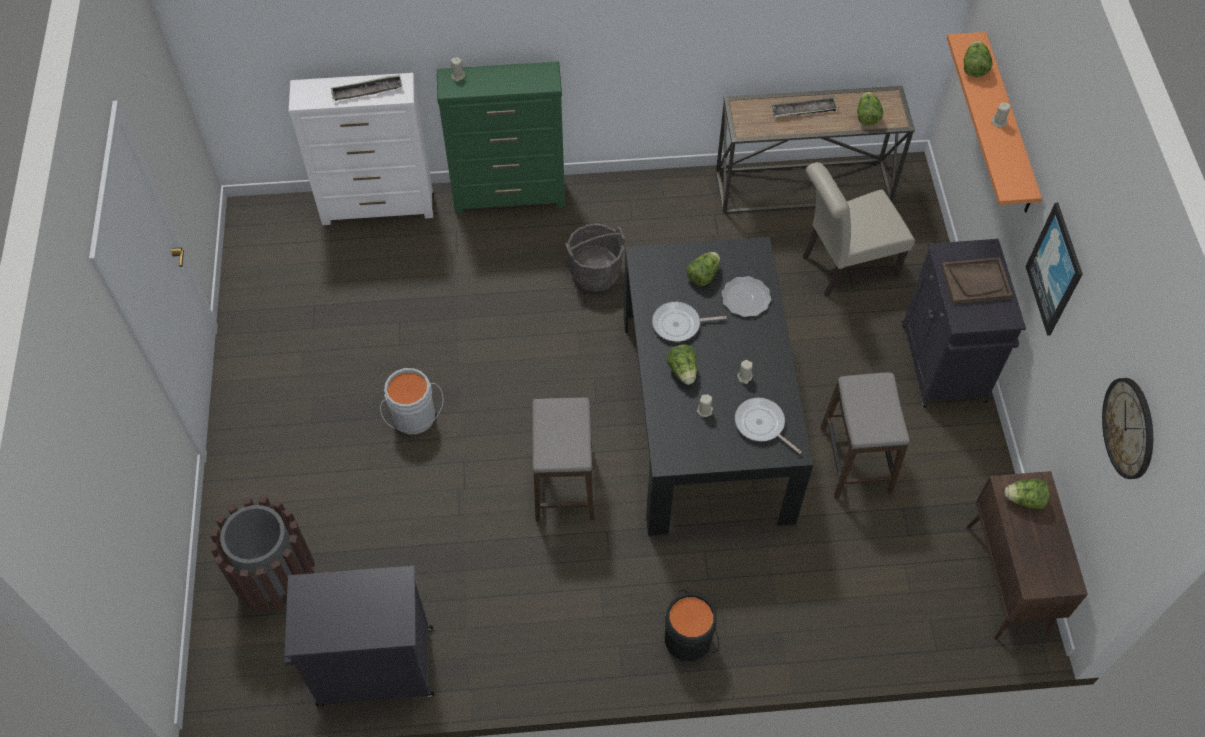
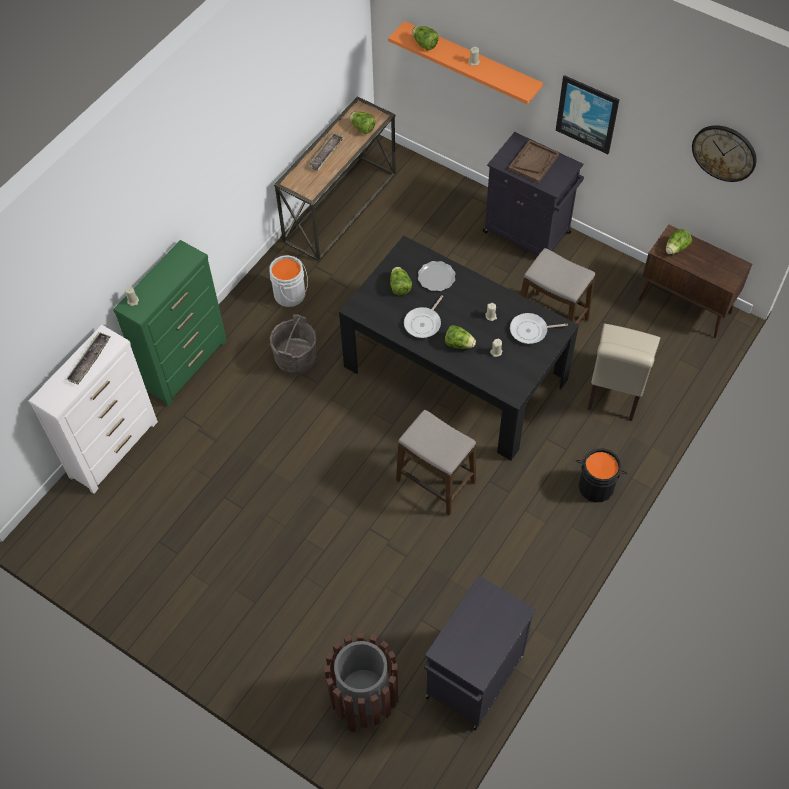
camera: 50 degrees left, 0 degrees up
grey bucket [380,368,444,434] -> grey bucket moved to [269,255,308,307]
beige chair [803,162,915,297] -> beige chair moved to [588,324,660,421]

